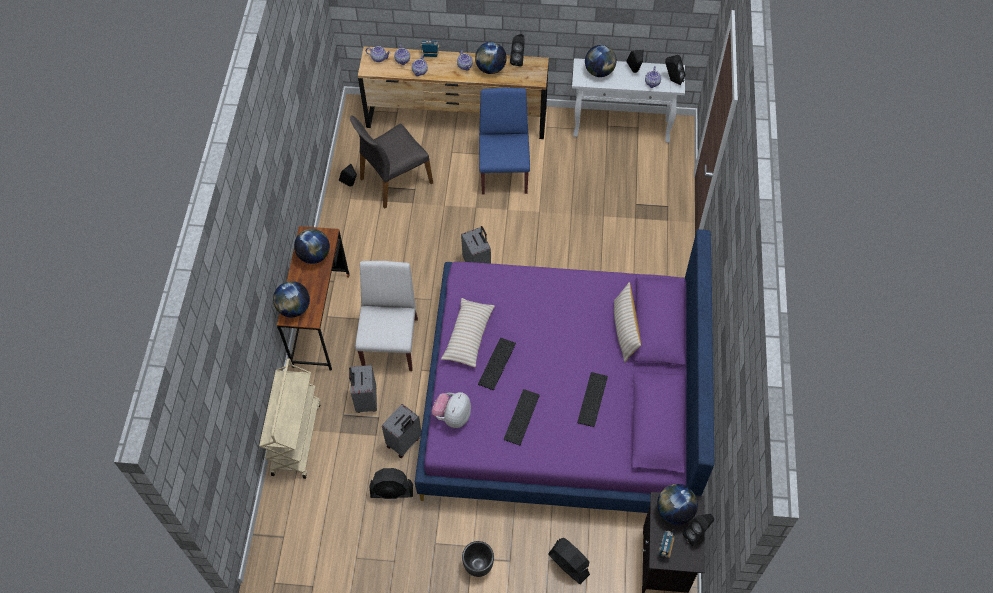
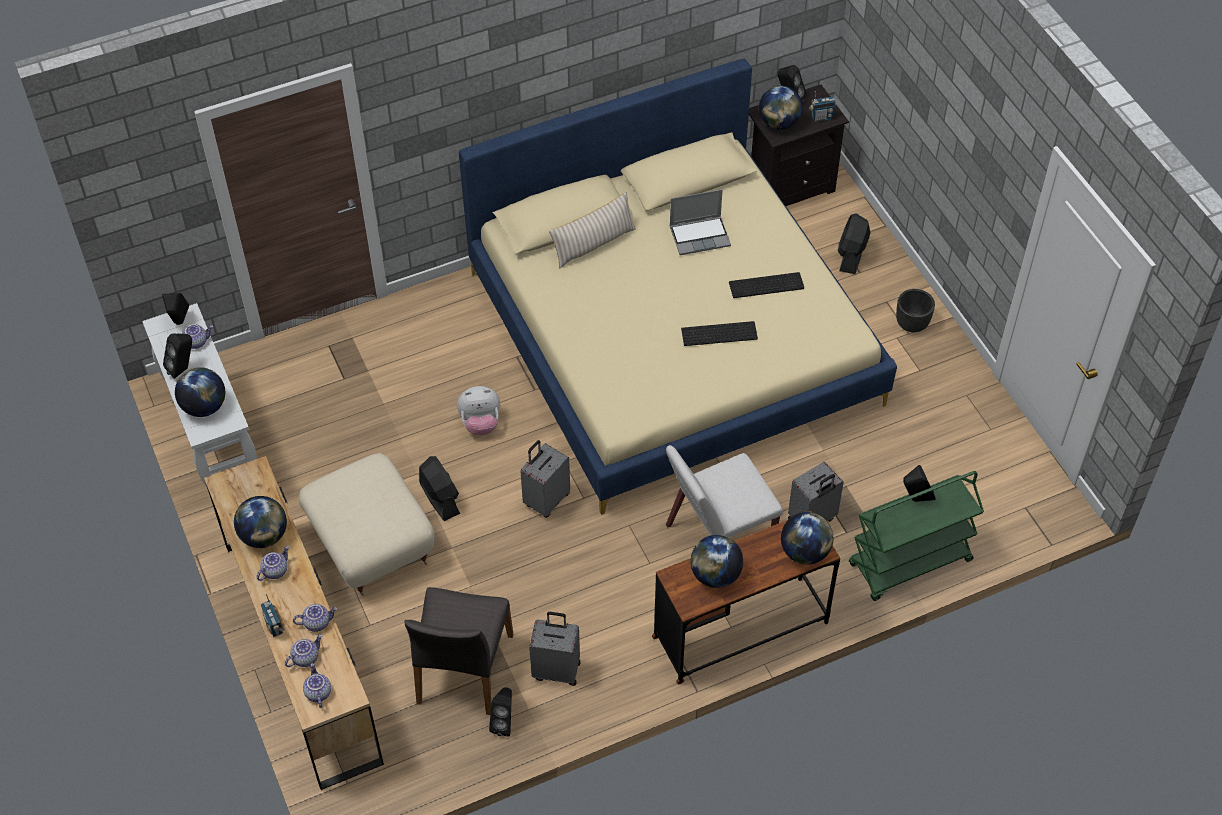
camera: 120 degrees left, 5 degrees down
beige cart [259,359,321,479] -> green cart [849,471,984,601]
grey chair [350,115,433,209] -> grey chair turned 75 degrees clockwise [405,587,513,715]
black fan [369,468,413,499] -> black fan moved to [419,456,460,521]
grey suitcase [382,404,421,458] -> grey suitcase moved to [529,612,581,686]
purple bed [415,229,714,513] -> beige bed [459,59,897,514]
plush toy [432,392,471,428] -> plush toy moved to [457,386,500,435]
beige pillow [441,298,495,367] -> none
blue chair [479,87,530,195] -> beige ottoman [299,453,435,596]
black speaker [510,34,525,67] -> black speaker moved to [903,465,936,502]
keyboard [577,372,608,427] -> laptop [670,189,731,255]

